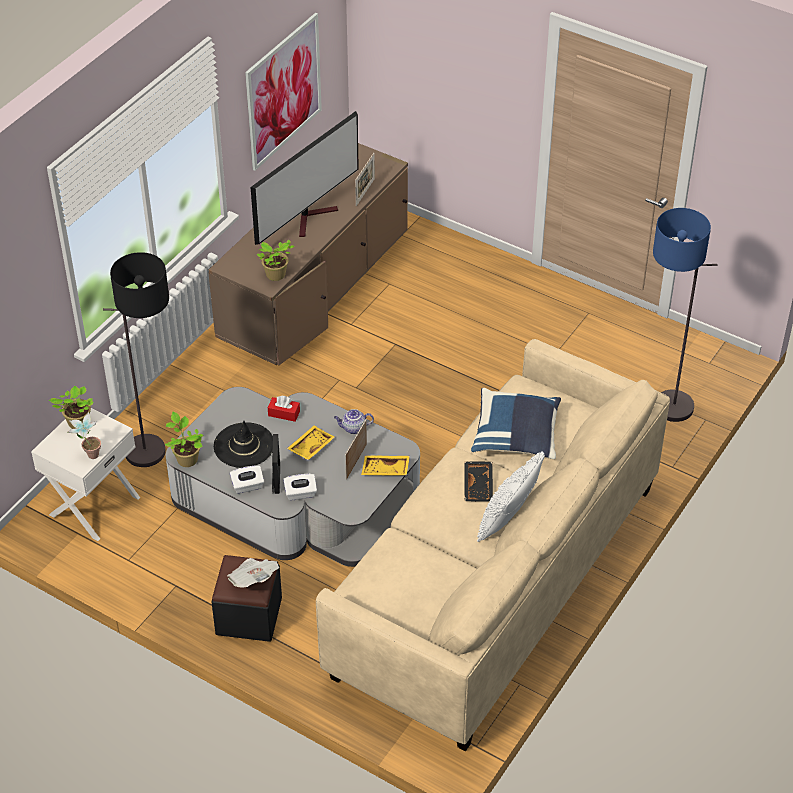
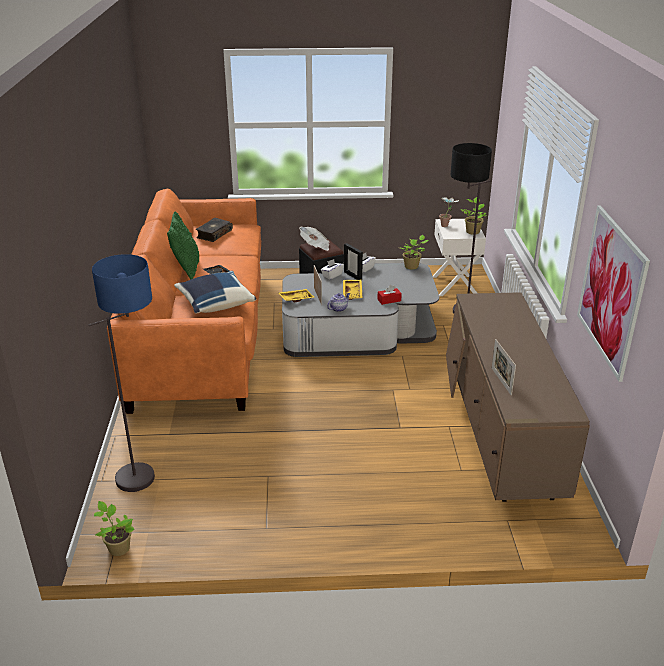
camera: 145 degrees right, 15 degrees down
black hat [214,421,273,468] -> none
television [251,111,359,245] -> none
potted plant [257,240,294,281] -> potted plant moved to [94,501,135,556]
beige sofa [316,339,670,751] -> orange sofa [107,189,261,414]
white pillow [477,451,545,542] -> green pillow [167,211,200,280]
none -> book [196,218,233,242]

